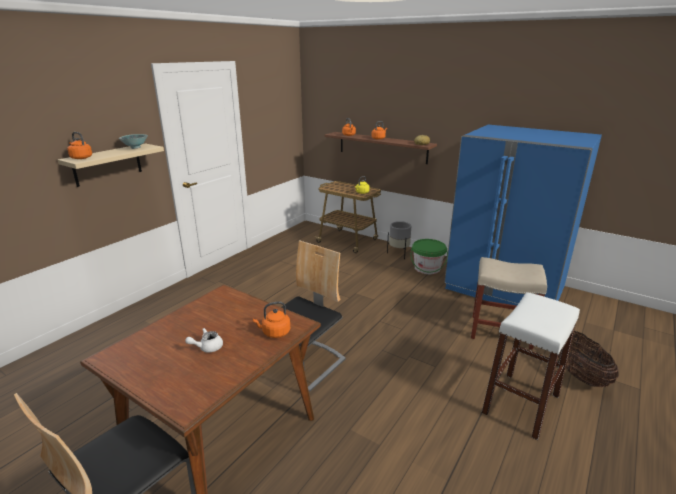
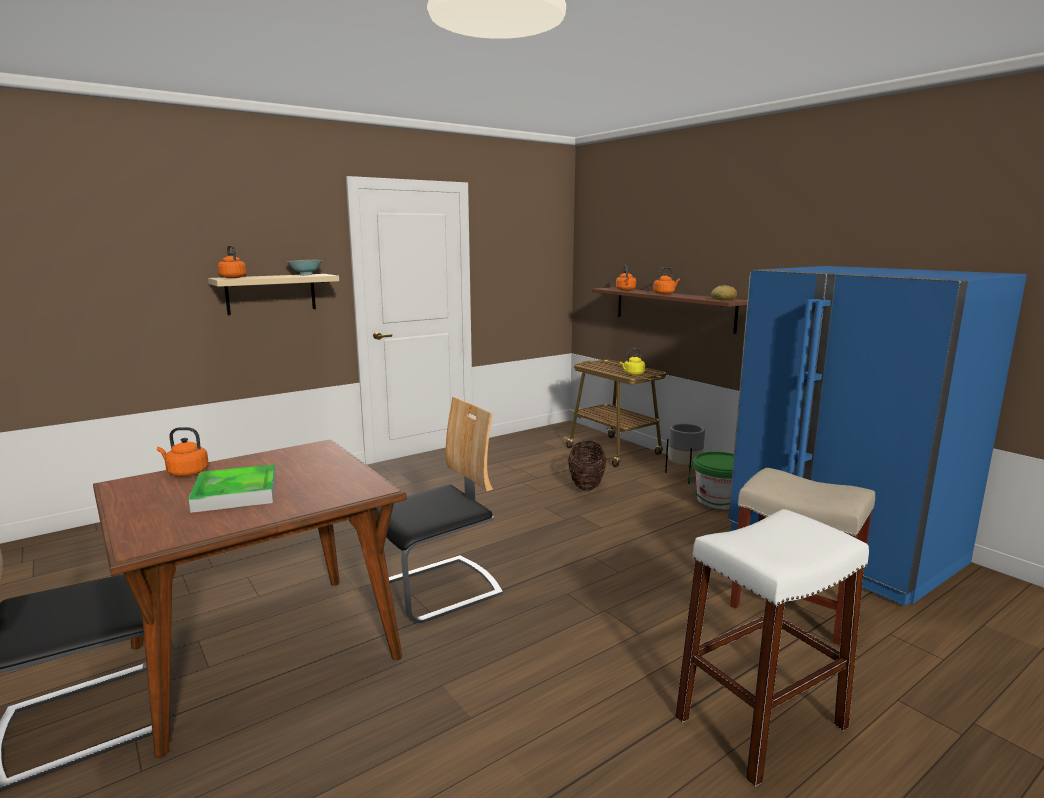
camera: 20 degrees right, 10 degrees down
white teapot [185,328,223,353] -> tray [188,464,276,513]
orange kettle [253,301,290,338] -> orange kettle moved to [157,427,209,477]
basket [558,331,619,387] -> basket moved to [568,441,606,490]

